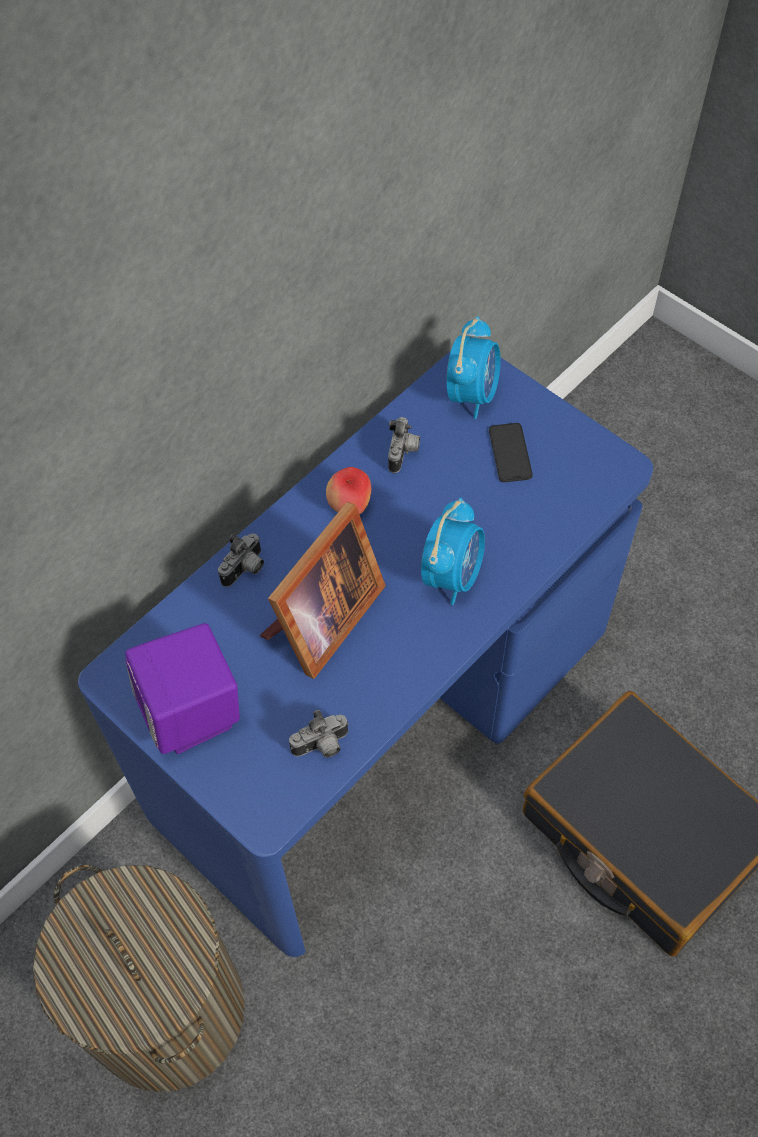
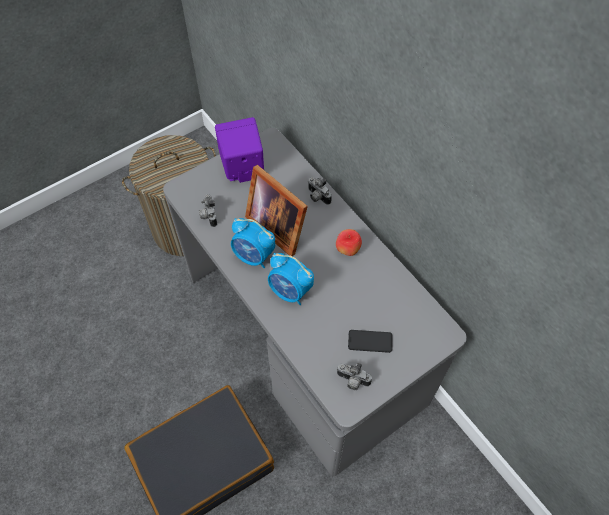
camera: 100 degrees right, 0 degrees up
blue desk [78,351,653,957] -> grey desk [163,128,467,476]
camera [388,417,420,473] -> camera moved to [336,363,372,390]
alarm clock [447,316,501,419] -> alarm clock moved to [231,218,275,268]

